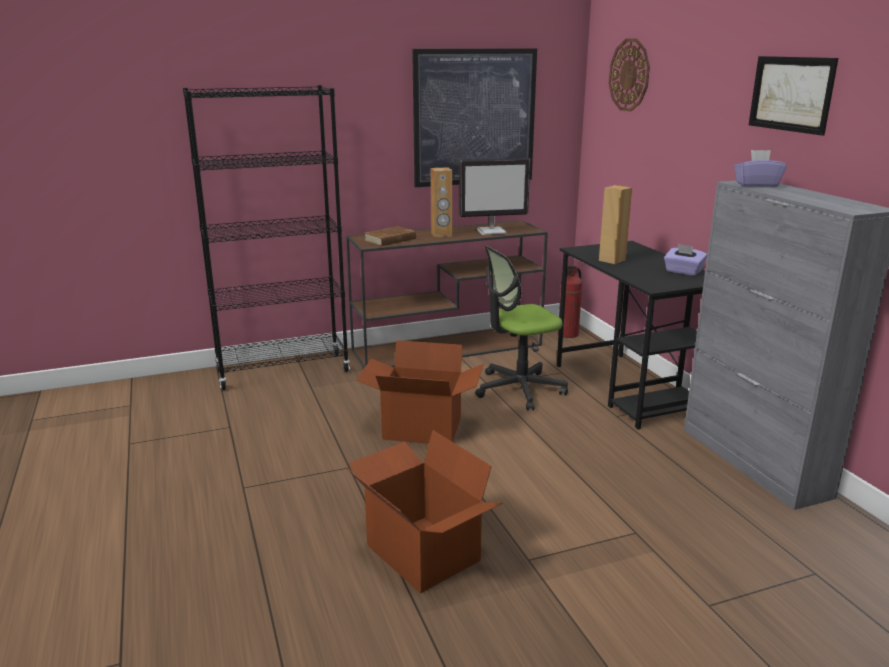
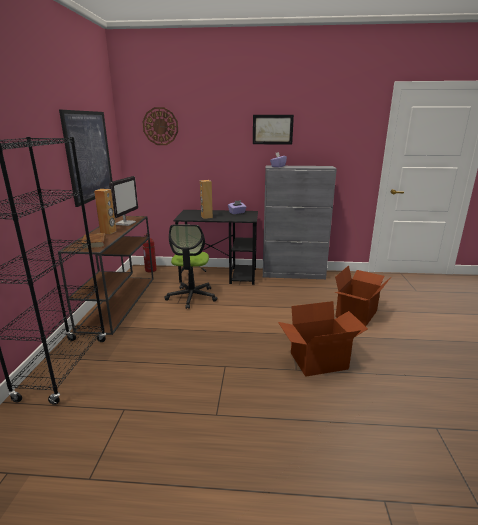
camera: 65 degrees left, 0 degrees up
cardboard box [356,340,484,444] -> cardboard box moved to [334,265,391,326]

